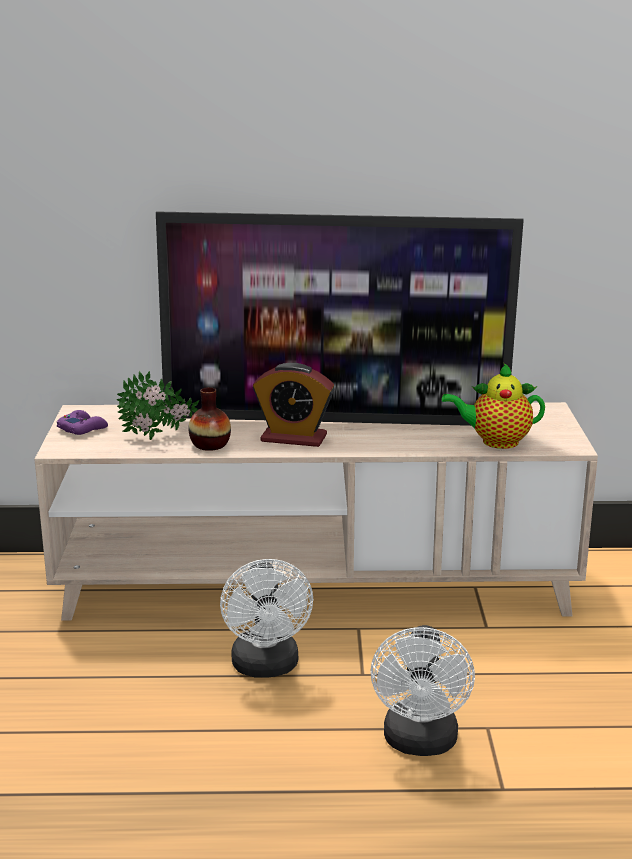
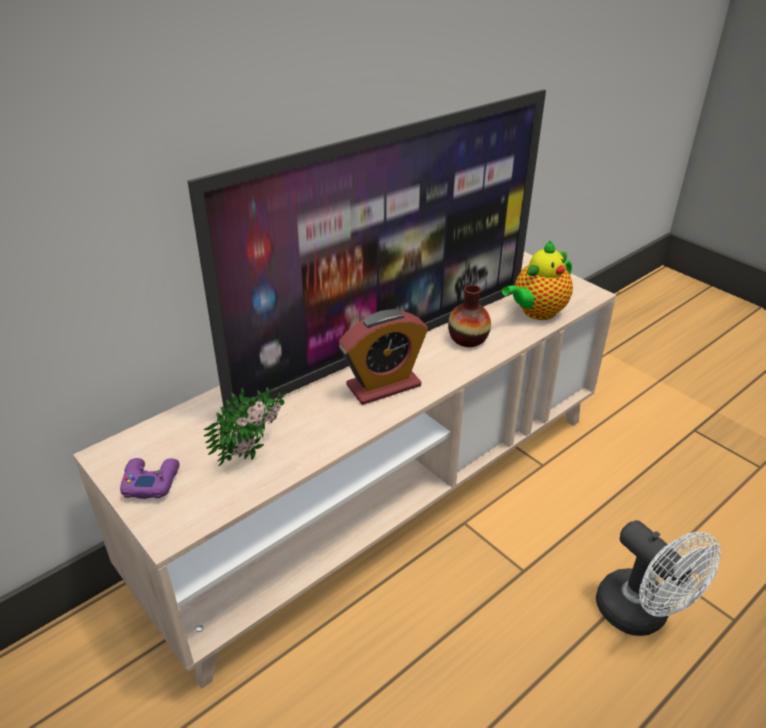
camera: 40 degrees left, 15 degrees up
vase [188,387,231,451] -> vase moved to [448,285,491,347]
white fan [220,559,313,678] -> none

